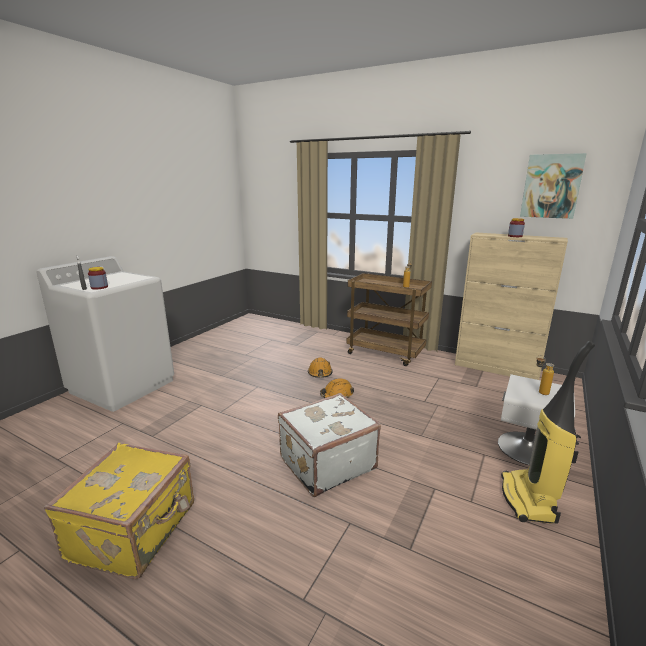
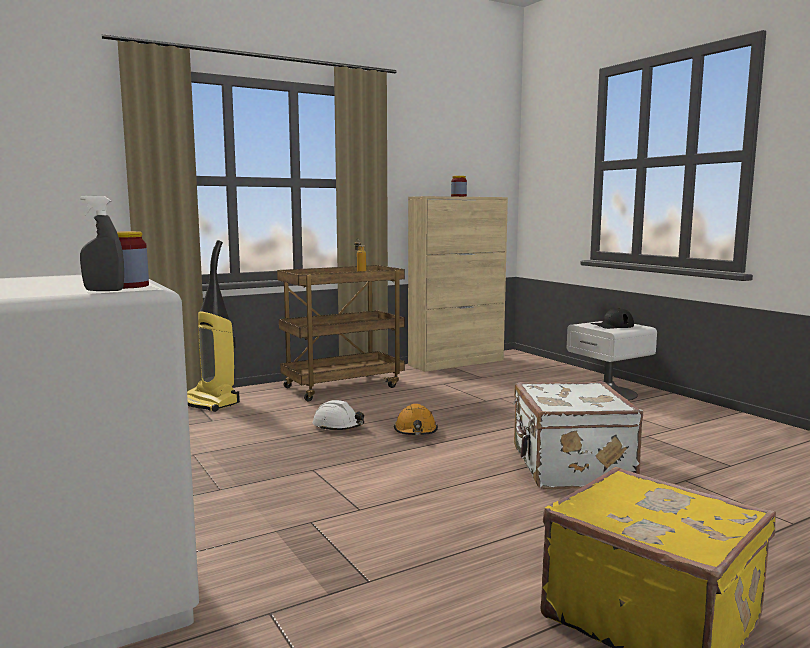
camera: 60 degrees left, 10 degrees down
orange hard hat [308,358,333,378] -> white hard hat [313,400,364,431]
vacuum cleaner [501,341,595,524] -> vacuum cleaner moved to [187,240,240,412]
picture [520,153,587,219] -> none
bottle [536,355,554,395] -> black cap [591,308,634,329]

